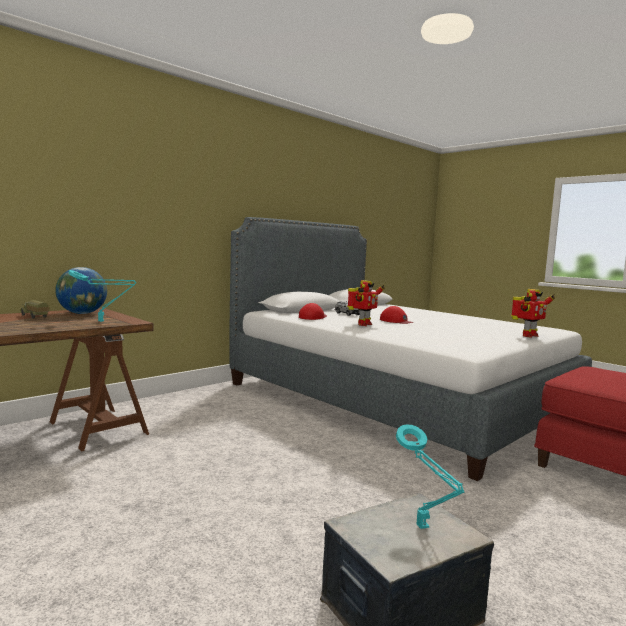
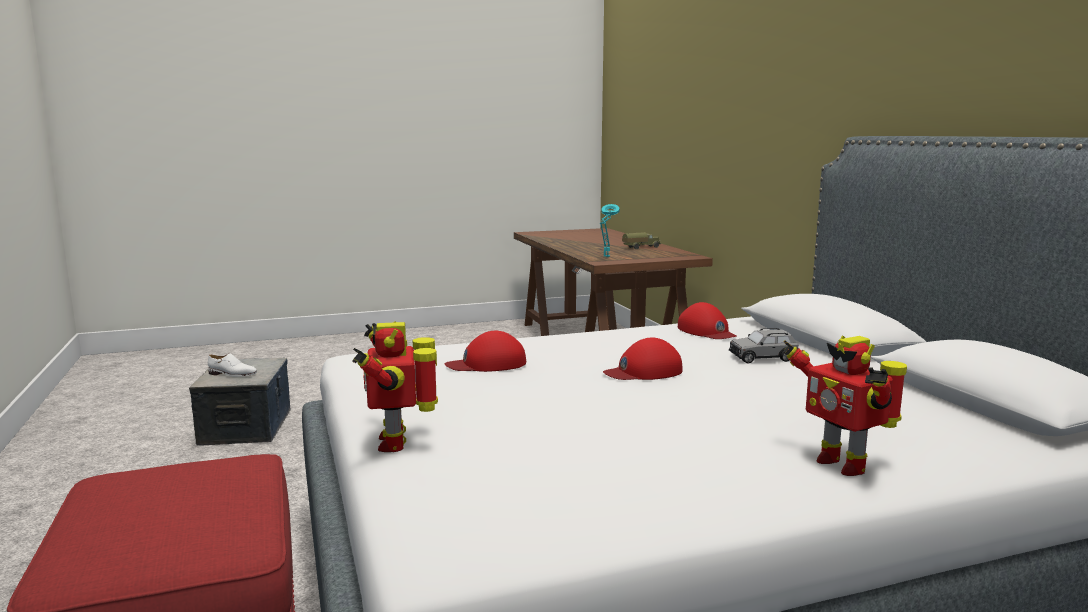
camera: 115 degrees right, 5 degrees up
globe [55,267,107,314] -> none
toy robot [347,280,385,326] -> toy robot moved to [784,336,907,476]
turquoise table lamp [396,424,464,529] -> white shoe [208,353,257,377]
none -> red cap [445,331,526,372]

